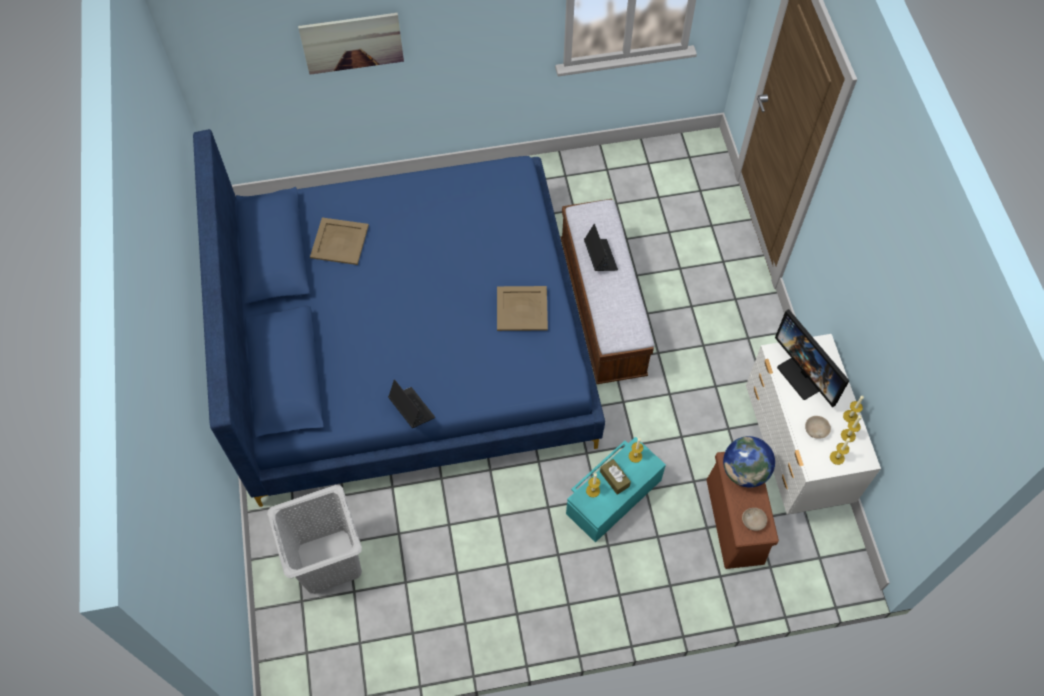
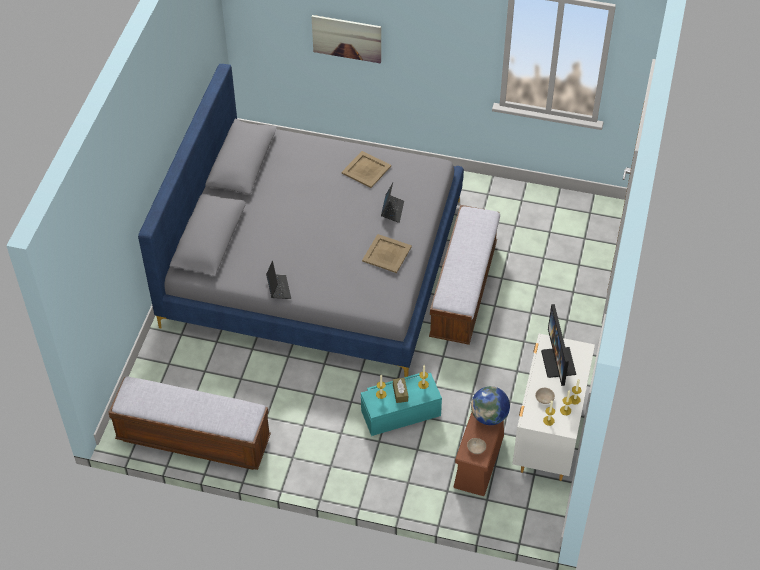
camera: 25 degrees right, 10 degrees down
blue bed [193,129,605,507] -> grey bed [138,64,464,377]
grey laundry basket [267,485,362,594] -> none
beige tray [310,218,369,265] -> beige tray moved to [342,151,391,188]
laptop [584,224,618,271] -> laptop moved to [381,183,404,223]
none -> bench [108,377,271,470]

